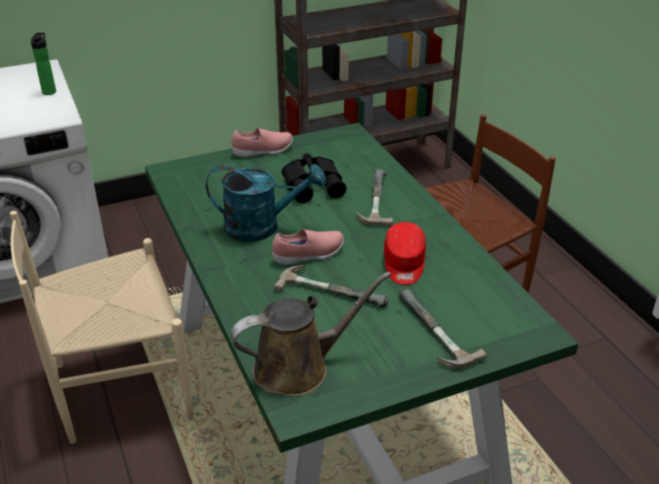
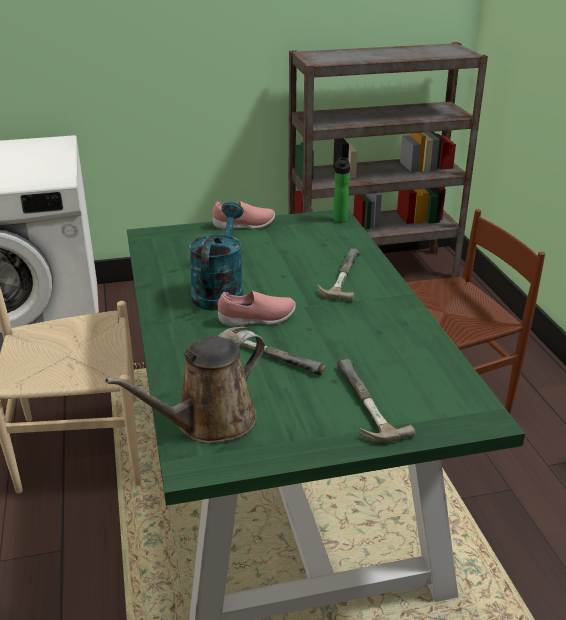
camera: 10 degrees right, 5 degrees down
bottle [31,33,56,95] -> bottle moved to [333,158,350,222]
turquoise watering can [206,164,326,242] -> turquoise watering can turned 90 degrees counterclockwise [189,202,244,311]
brown watering can [231,272,391,396] -> brown watering can turned 150 degrees clockwise [105,331,265,443]
black binoculars [282,153,346,203] -> none
red cap [384,222,426,285] -> none

